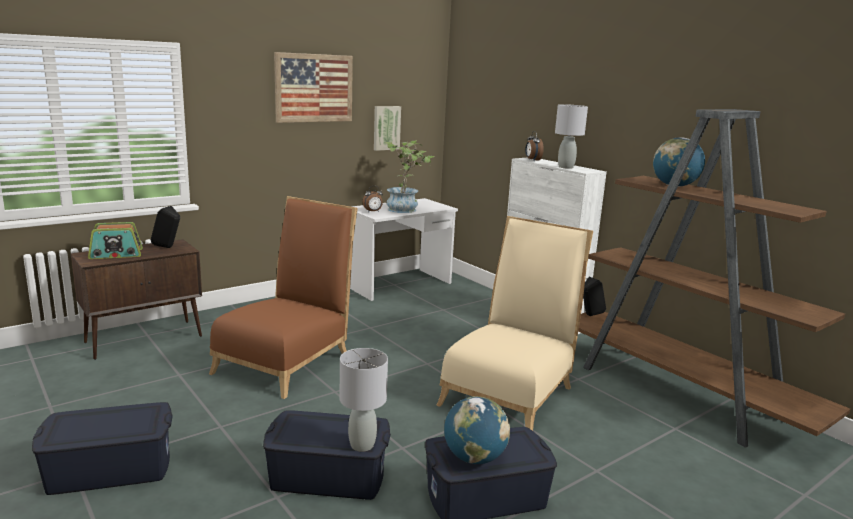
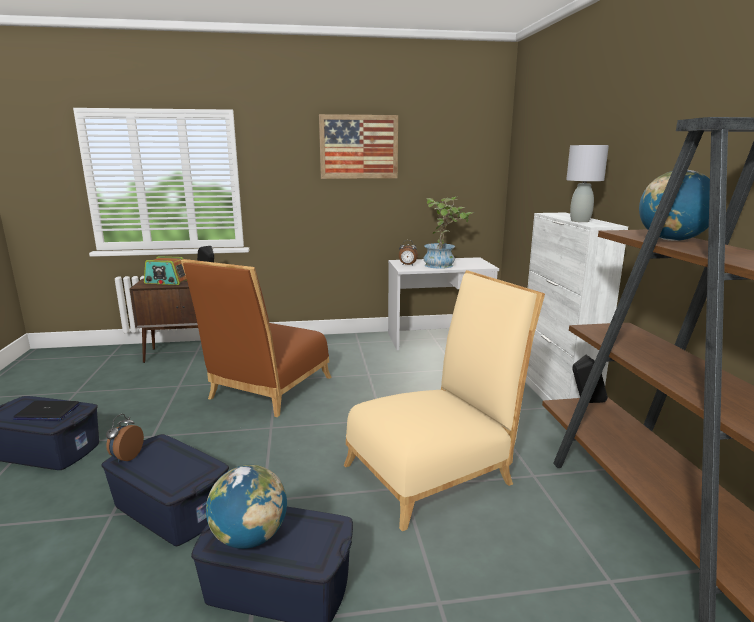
camera: 30 degrees right, 0 degrees up
brown chair [209,196,358,399] -> brown chair turned 150 degrees clockwise [181,259,331,417]
grey table lamp [340,348,388,452] -> none
picture [374,106,401,151] -> none
alarm clock [525,131,544,161] -> alarm clock moved to [106,414,144,462]
none -> laptop [13,401,80,421]

